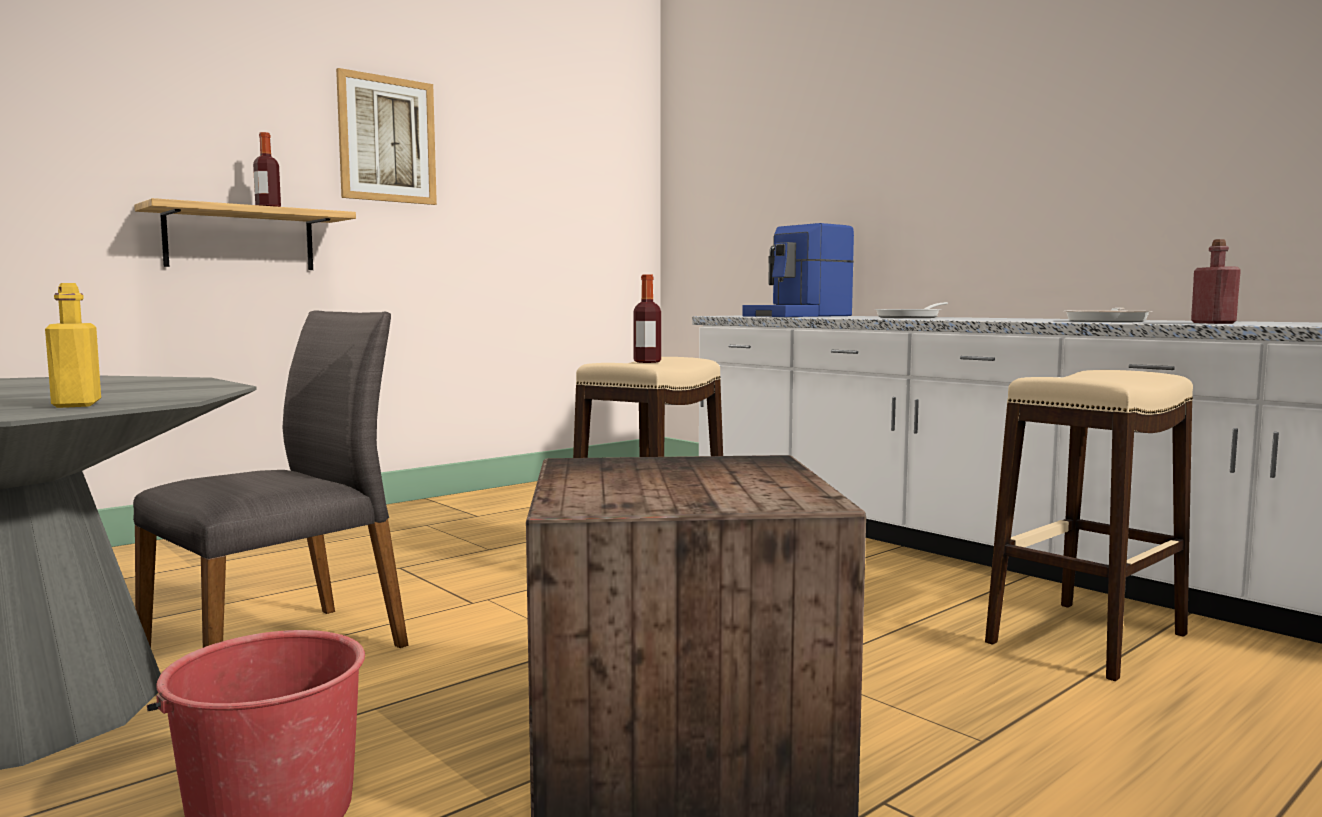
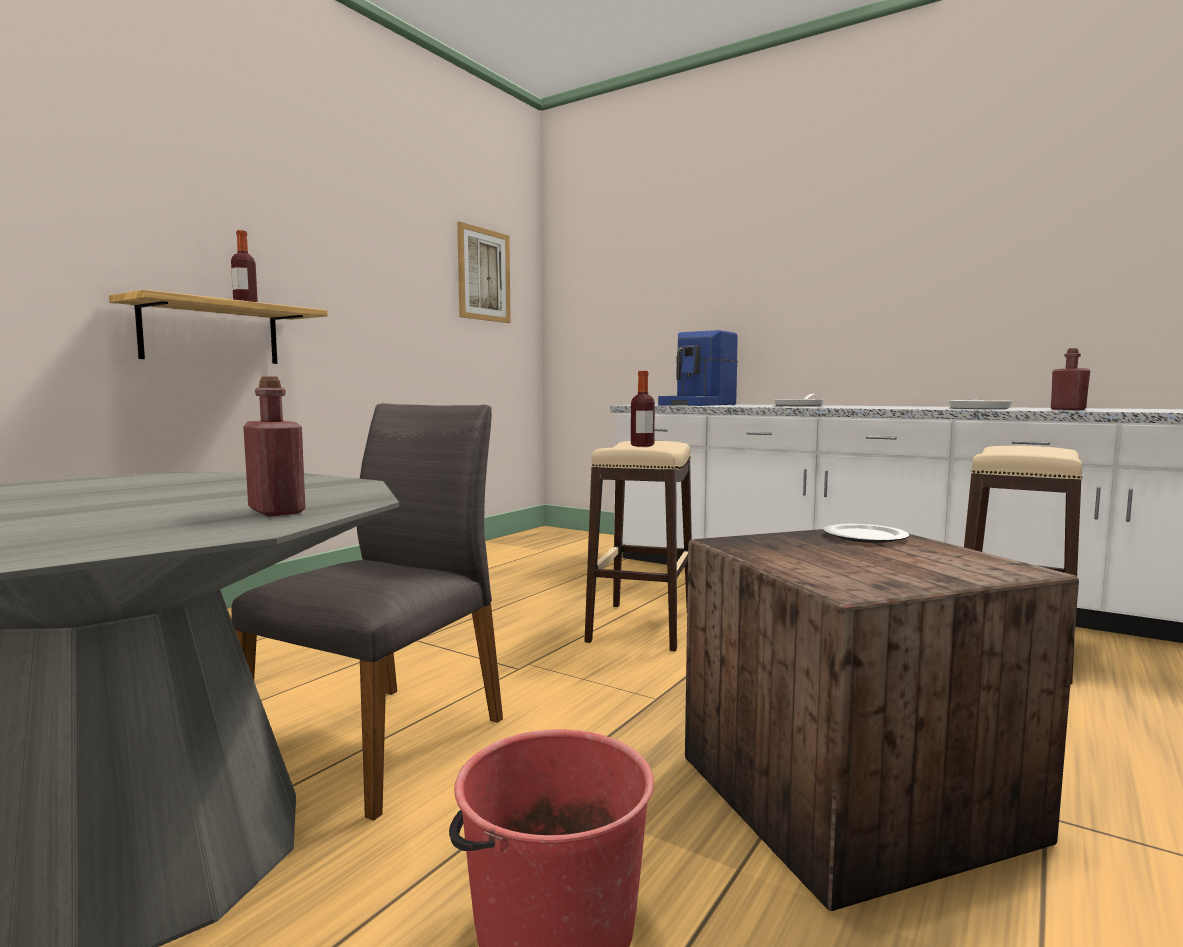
camera: 15 degrees left, 0 degrees up
yellow bottle [45,283,101,408] -> red bottle [243,376,306,517]
picture [336,68,437,205] -> picture moved to [457,222,511,323]
none -> plate [823,524,909,543]

